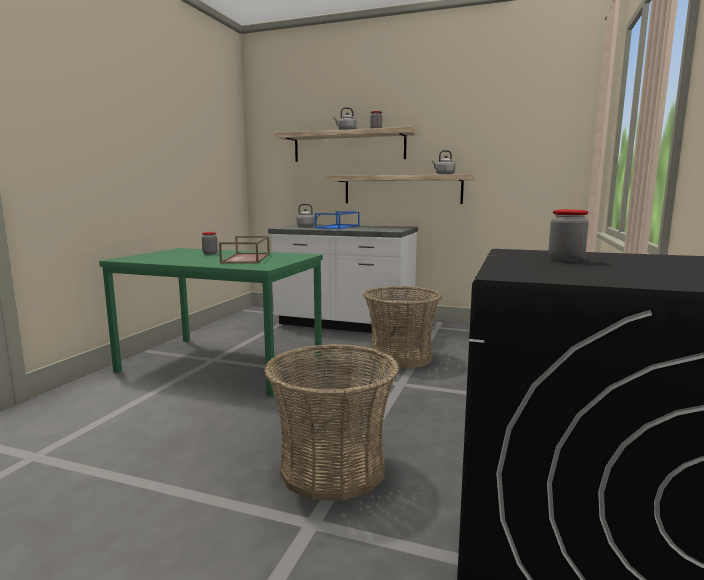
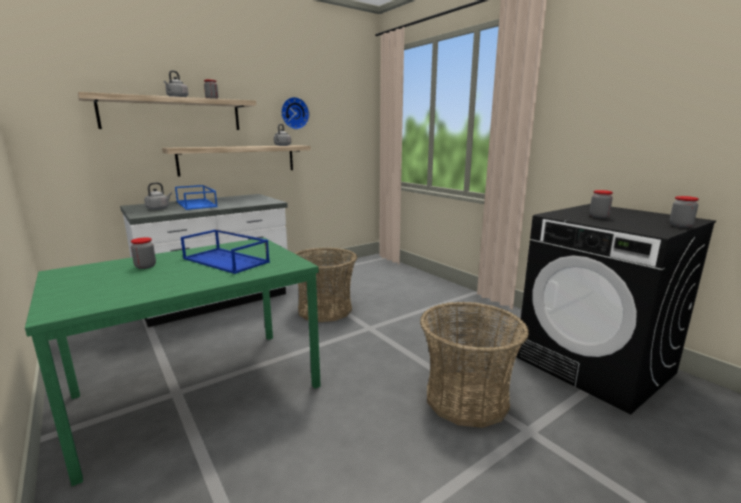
camera: 55 degrees left, 5 degrees up
brown tray [219,236,270,264] -> blue tray [181,229,270,274]
none -> wall clock [281,97,309,130]
none -> jar [669,196,699,228]

